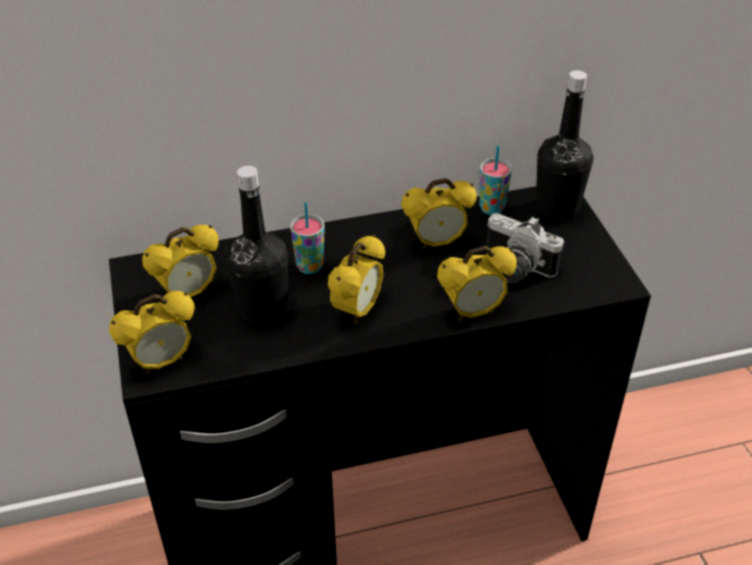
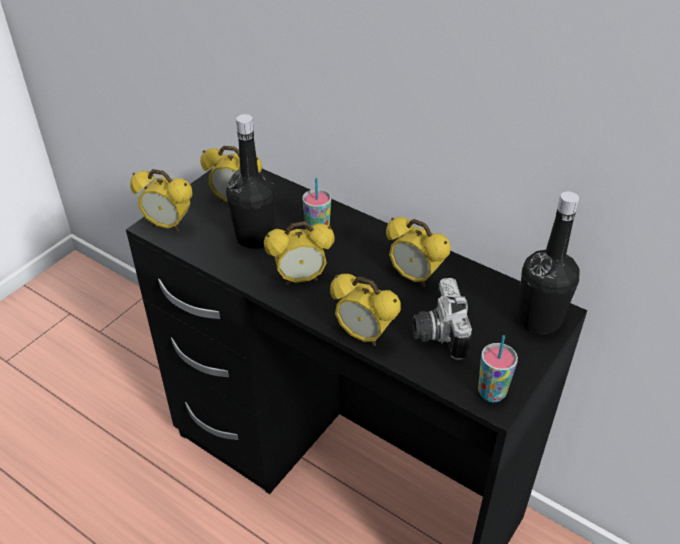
camera: 50 degrees right, 0 degrees up
cup [479,145,512,215] -> cup moved to [478,335,518,402]

